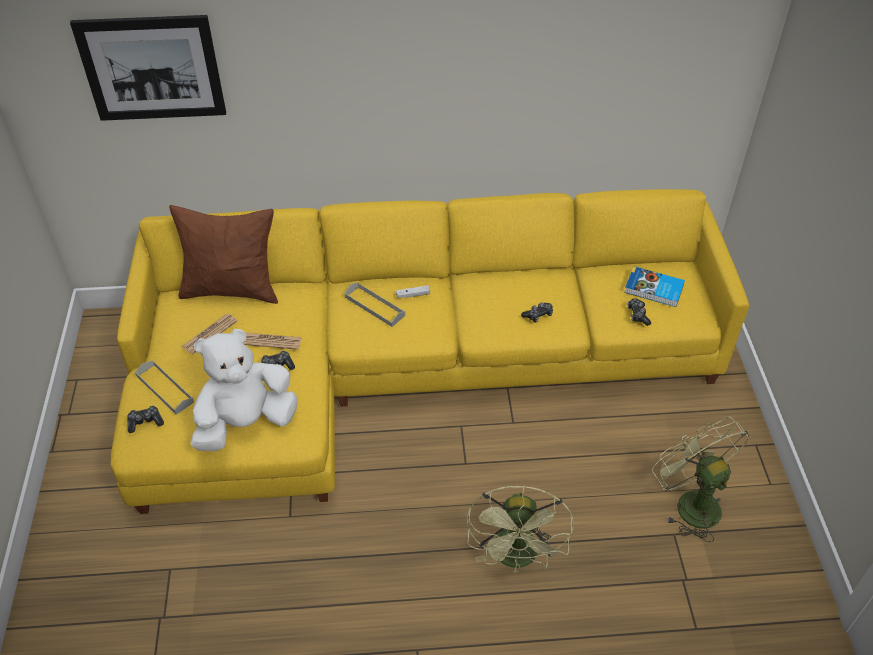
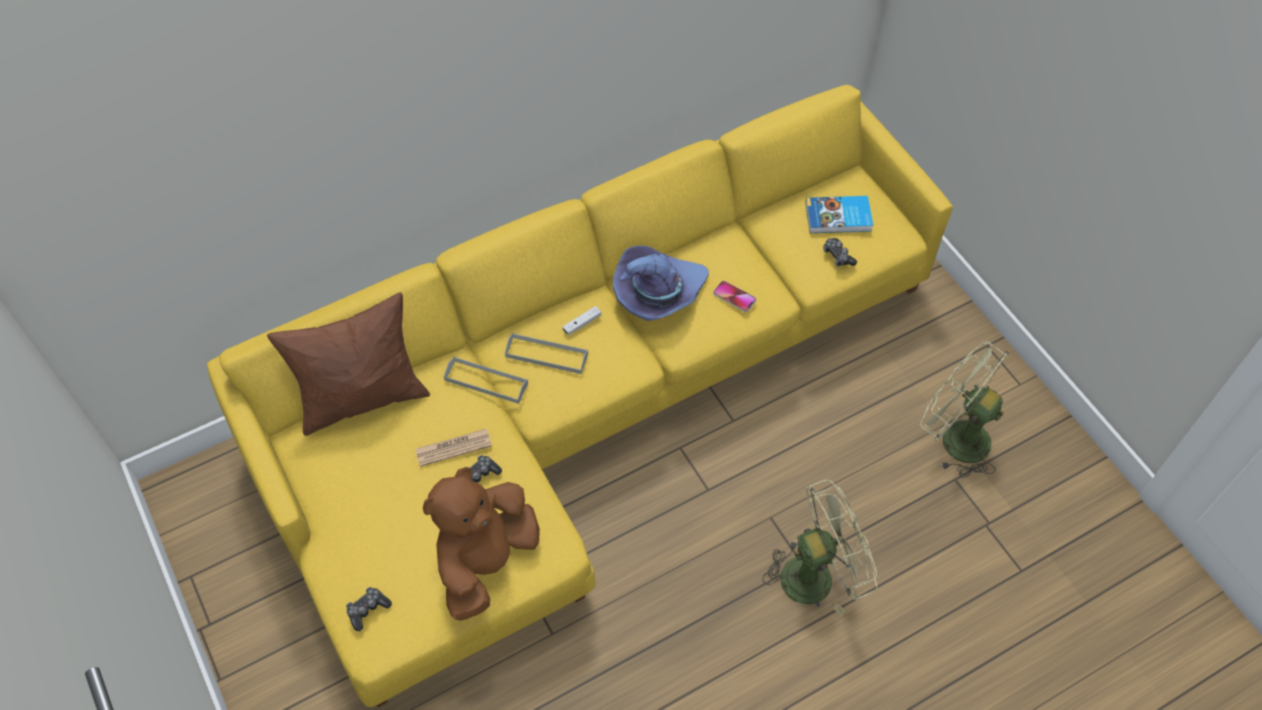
camera: 25 degrees left, 10 degrees up
picture [70,15,226,121] -> none
grey tray [135,361,194,415] -> grey tray moved to [444,357,528,404]
newspaper [181,314,237,354] -> none
white plush toy [190,329,298,451] -> brown plush toy [423,467,540,621]
green fan [466,486,574,573] -> green fan turned 90 degrees counterclockwise [763,479,878,616]
game controller [521,302,553,323] -> phone [713,281,756,312]
none -> purple hat [613,245,709,321]

